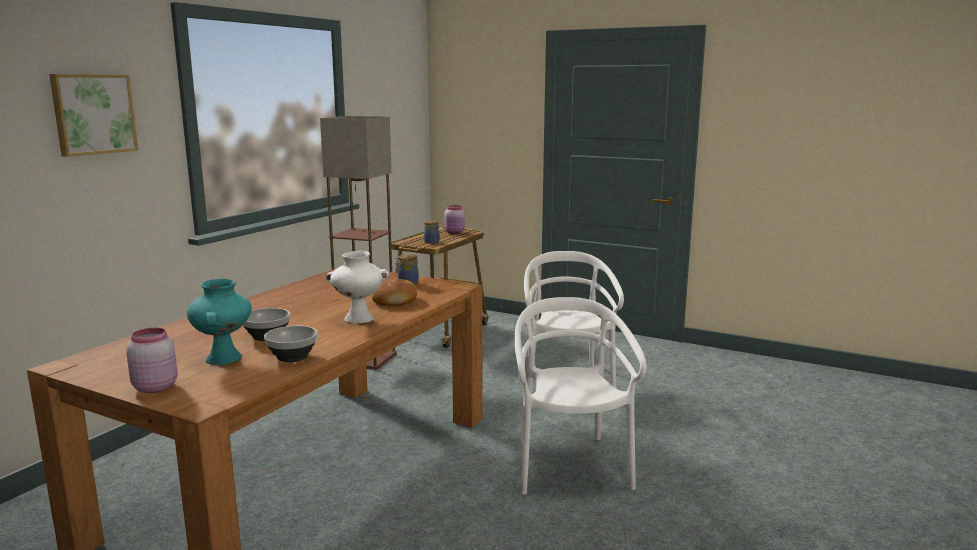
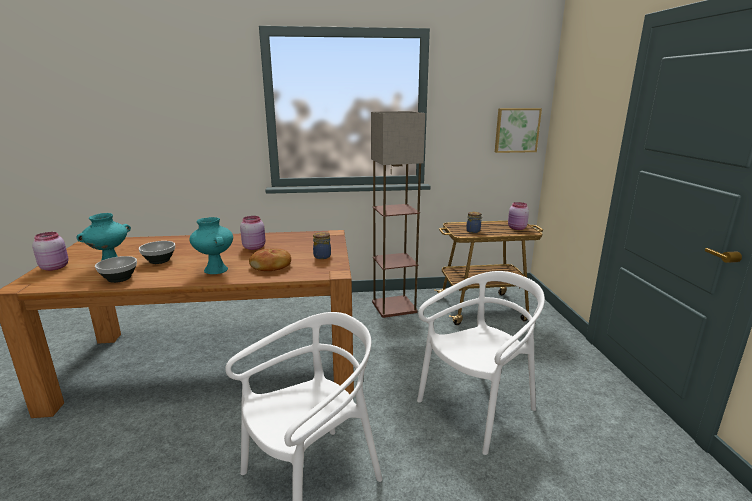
camera: 55 degrees right, 5 degrees up
picture [49,74,138,157] -> picture moved to [495,108,542,153]
white vase [325,251,389,323] -> turquoise vase [189,217,233,274]
none -> pink jar [240,216,265,250]

